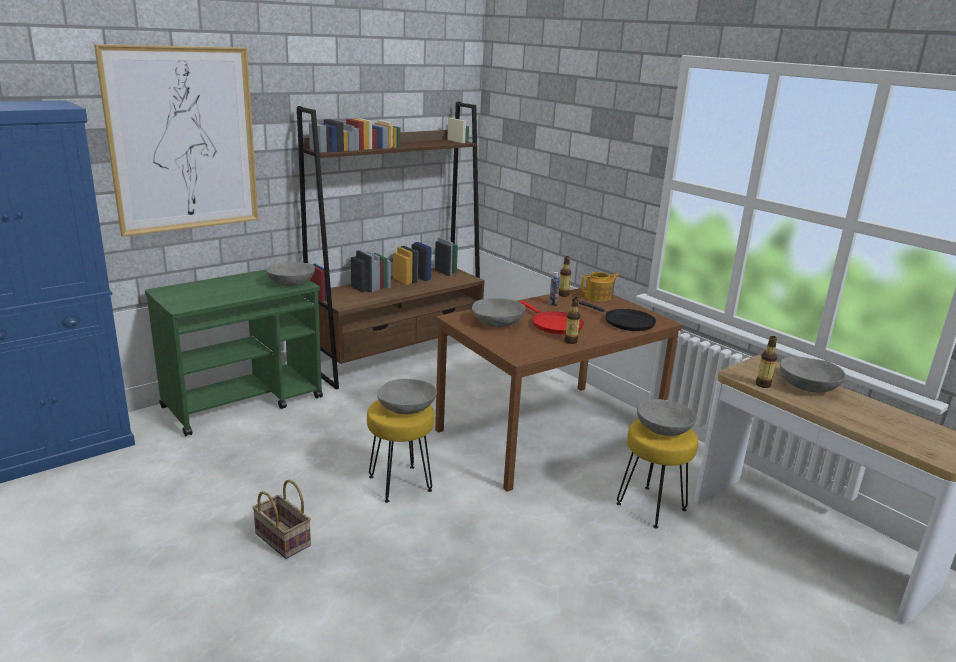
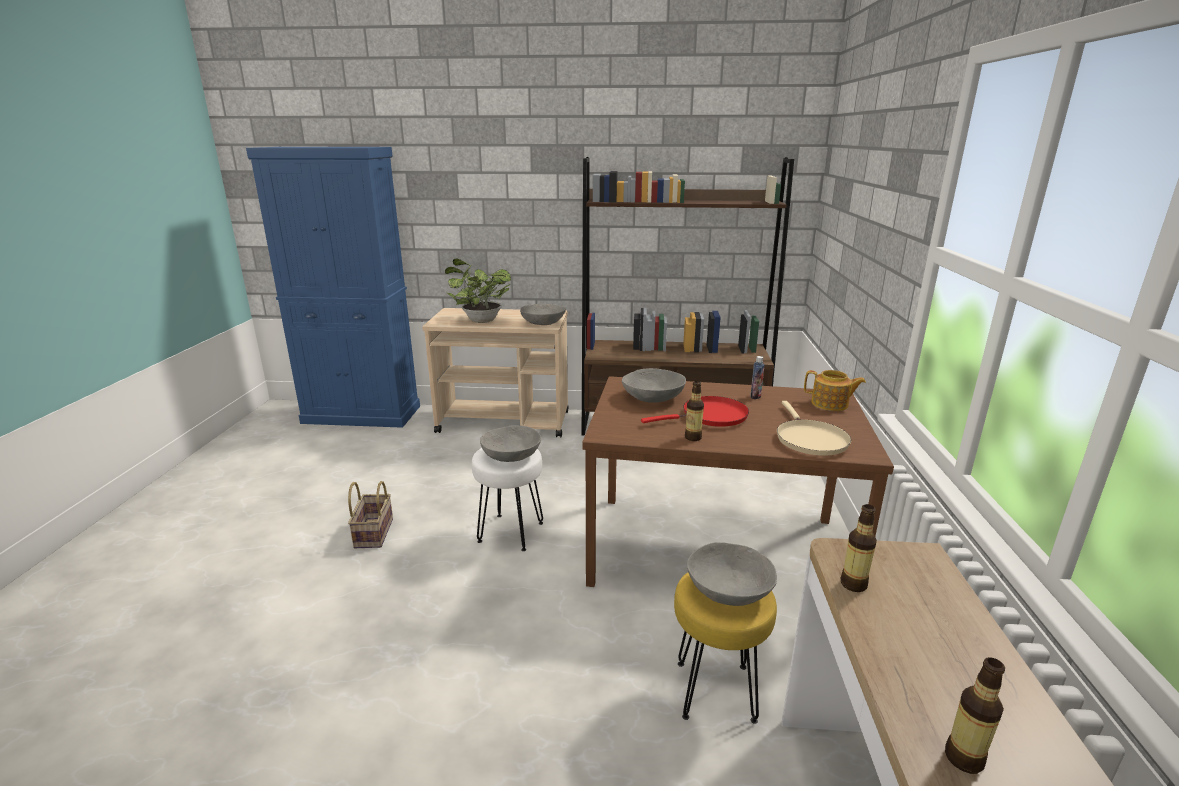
camera: 45 degrees right, 0 degrees up
picture [94,44,258,237] -> none
green cart [145,270,323,436] -> beige cart [422,308,569,438]
yellow stool [367,400,434,503] -> white stool [472,448,543,551]
red frying pan [520,301,584,334] -> red frying pan turned 120 degrees counterclockwise [641,396,749,427]
bottle [558,256,571,297] -> bottle moved to [945,657,1005,774]
black frying pan [579,301,656,331] -> beige frying pan [777,401,851,456]
grey bowl [780,357,846,393] -> none
none -> potted plant [445,258,511,323]

